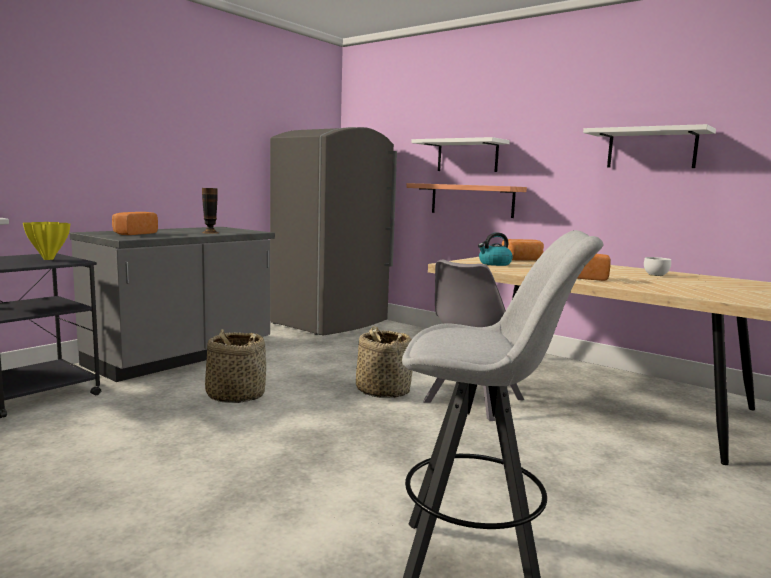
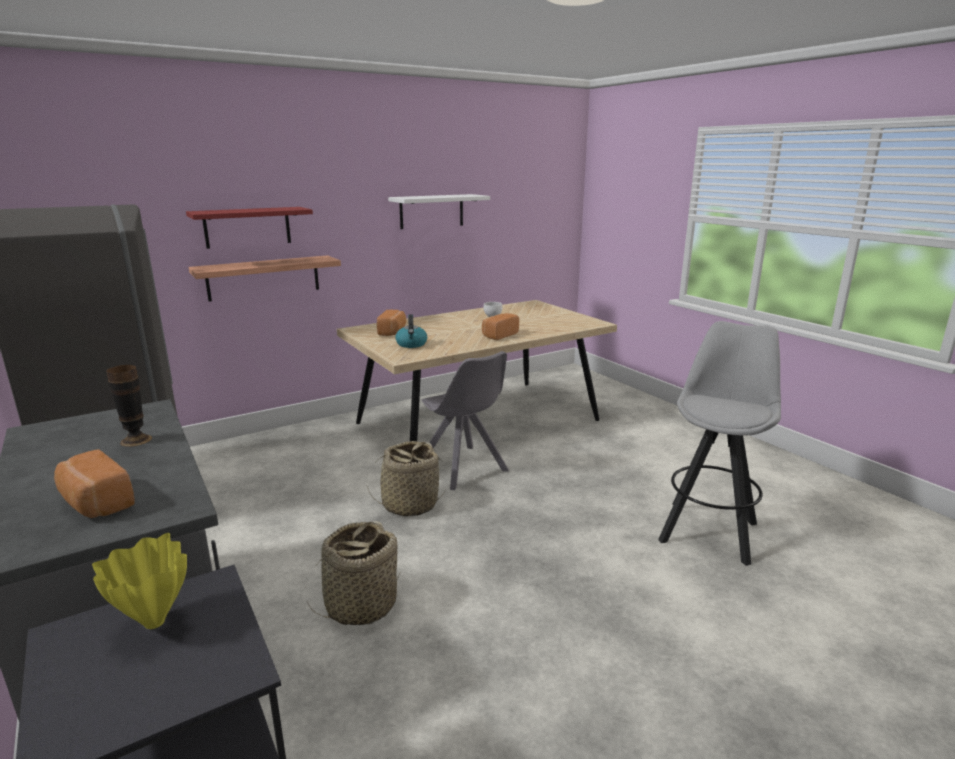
camera: 70 degrees left, 10 degrees up
white shelf [411,137,510,172] -> red shelf [186,207,313,249]

